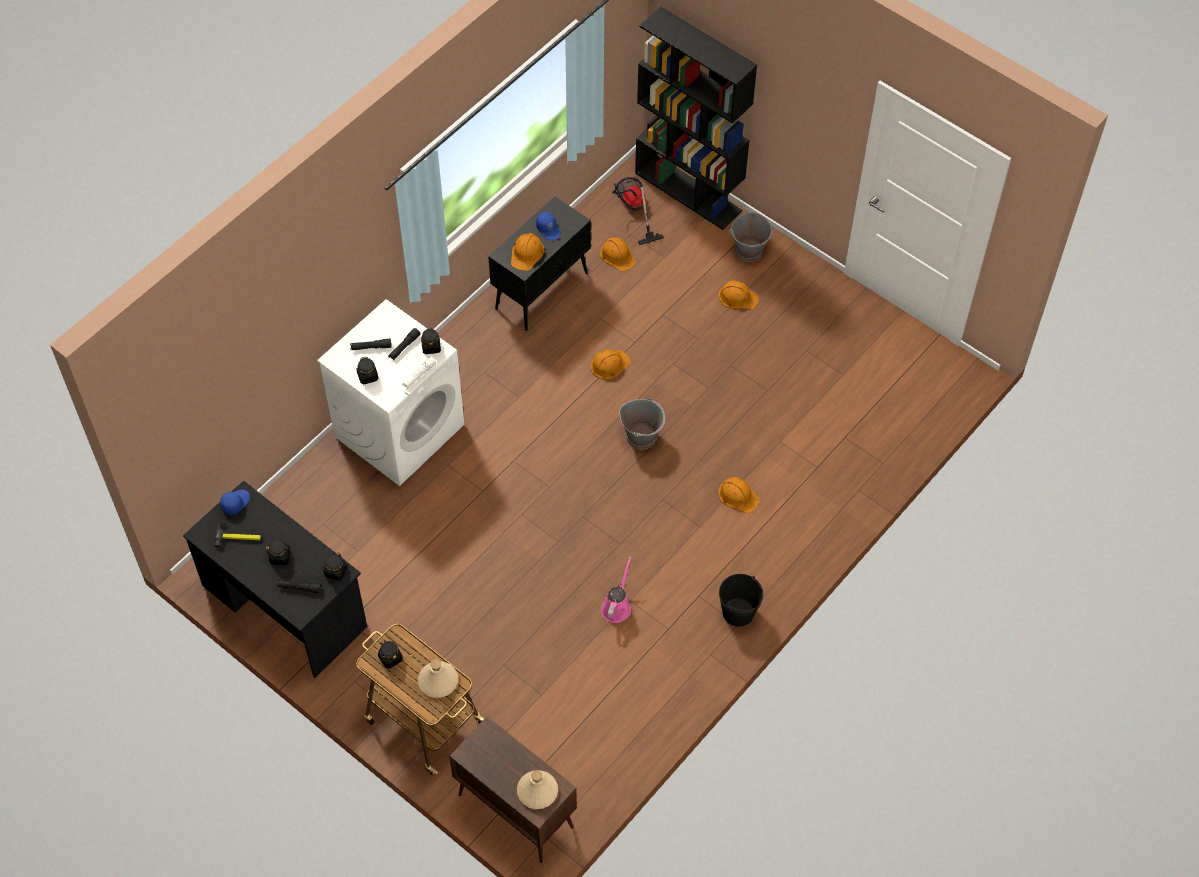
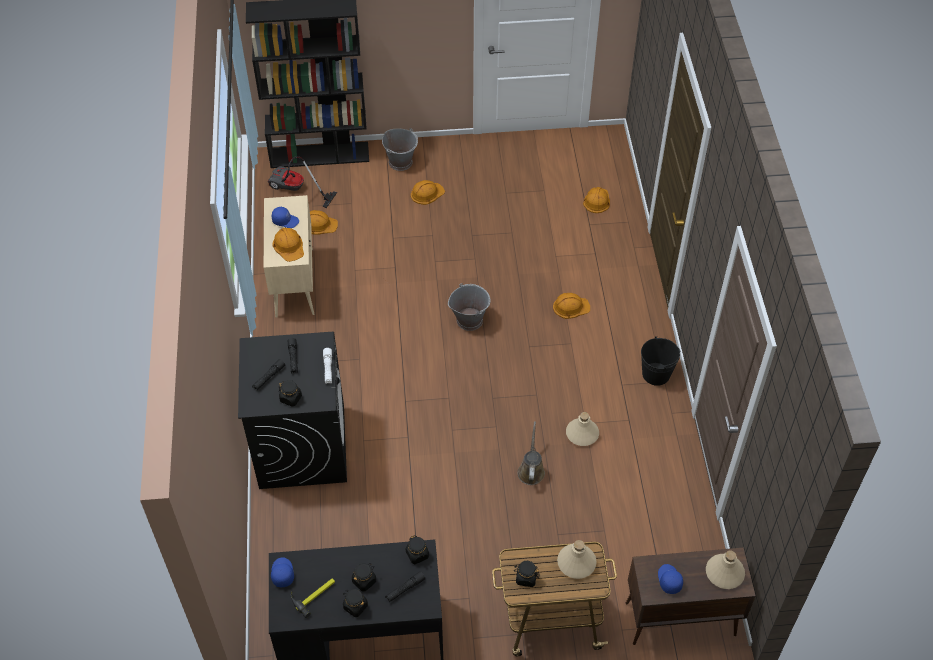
camera: 45 degrees left, 5 degrees down
white washing machine [317,299,464,486] -> black washing machine [238,332,347,489]
black jar [421,328,441,354] -> black jar moved to [343,589,368,617]
black cabinet [488,196,591,331] -> beige cabinet [264,195,314,318]
orange hard hat [591,350,631,380] -> orange hard hat moved to [583,187,610,213]
pink watering can [601,556,631,623] -> beige bottle [566,412,599,446]
none -> brown watering can [518,422,545,485]
none -> blue cap [658,564,683,594]

